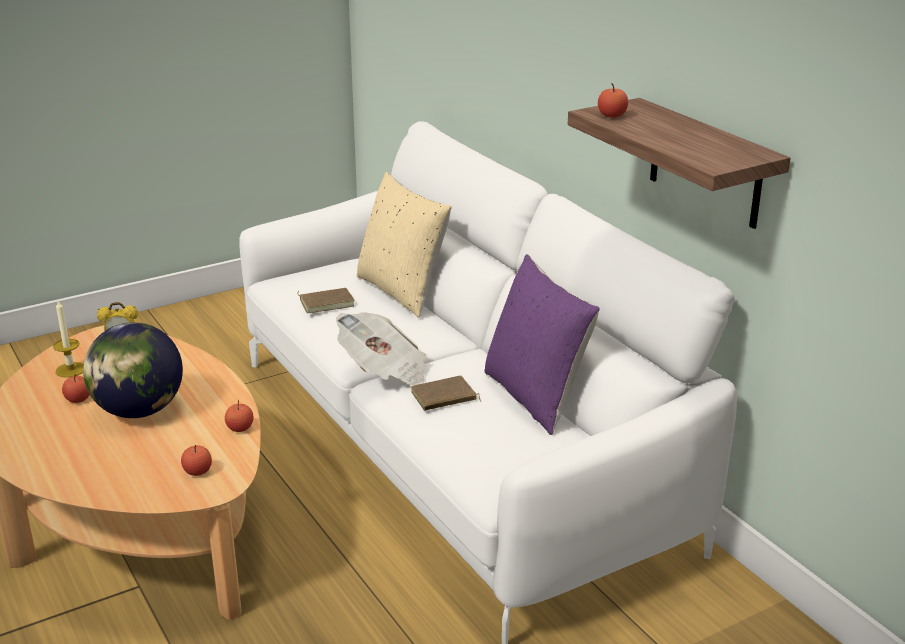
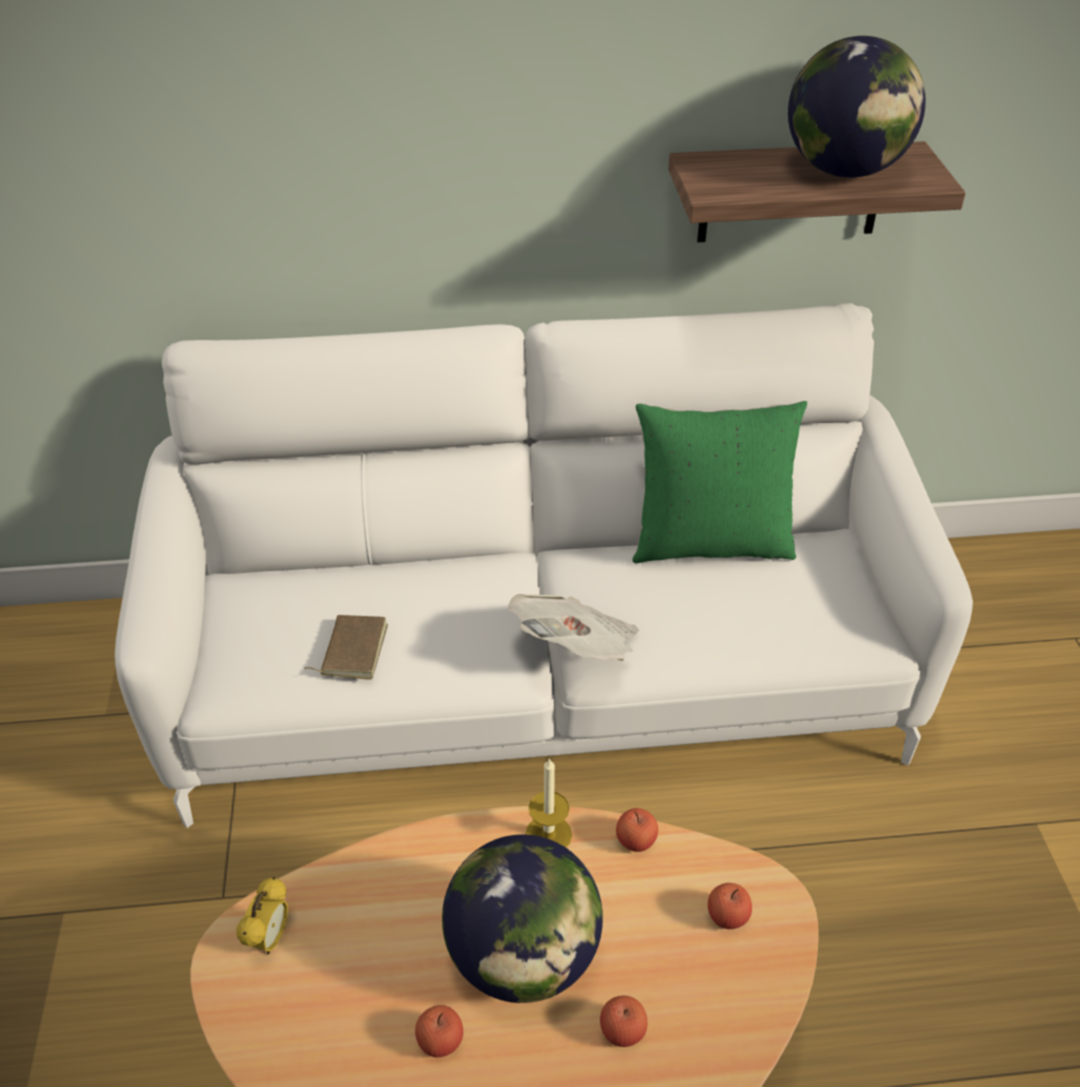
camera: 65 degrees left, 15 degrees up
candle [53,301,84,378] -> candle moved to [525,758,572,848]
beige pillow [357,172,452,317] -> none
brown book [411,375,481,411] -> none
purple pillow [484,254,600,435] -> green pillow [632,401,807,563]
apple [598,84,628,118] -> apple moved to [600,996,648,1047]
none -> globe [788,36,926,178]

